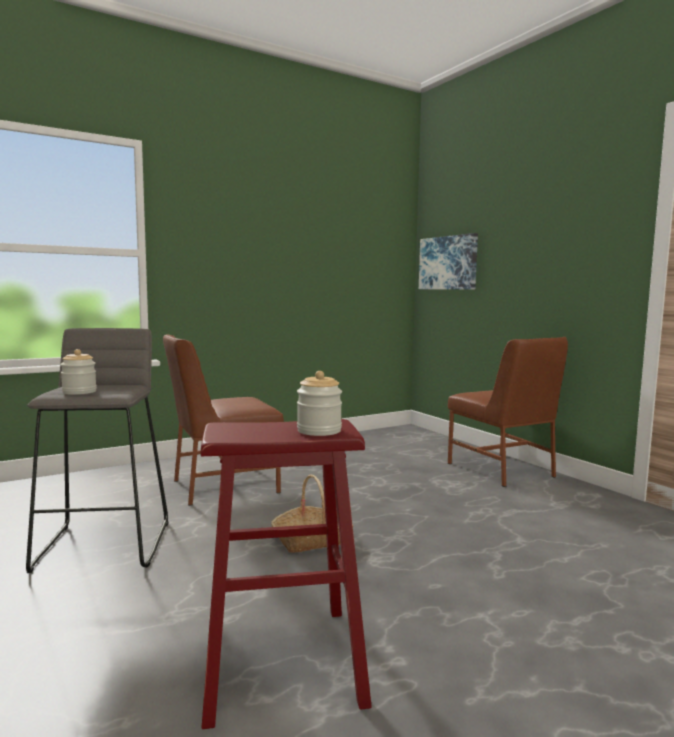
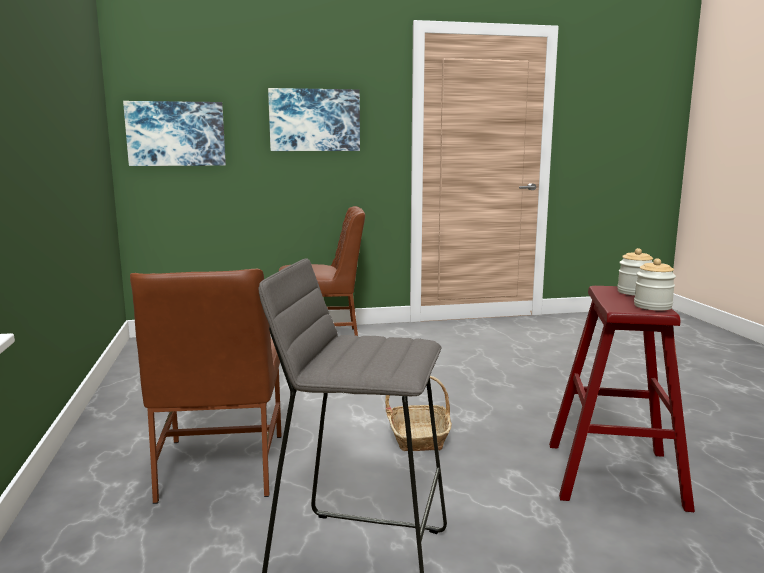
camera: 70 degrees left, 5 degrees up
jar [60,349,97,395] -> jar moved to [634,258,676,311]
none -> picture [268,88,360,151]

